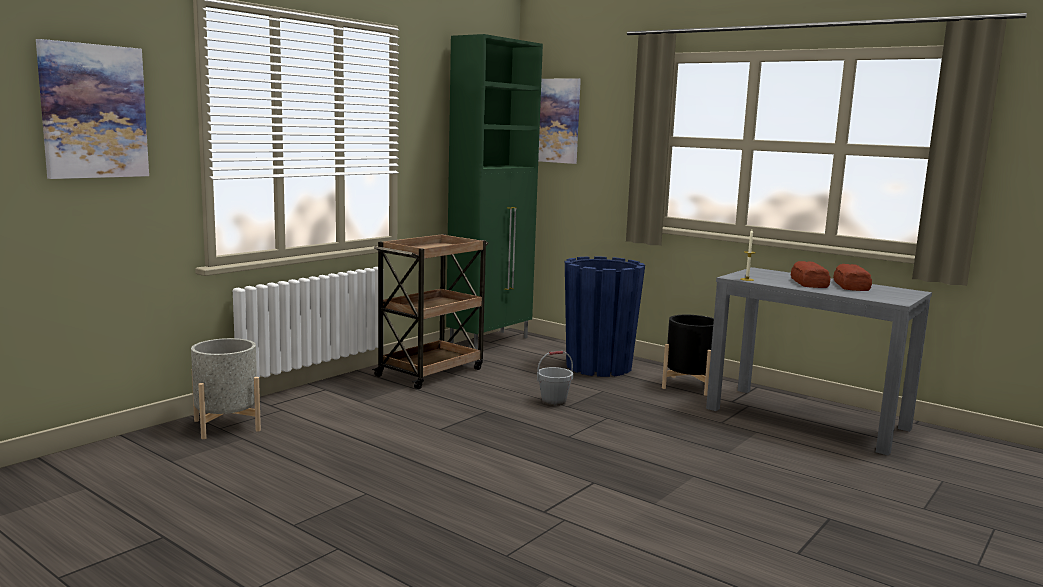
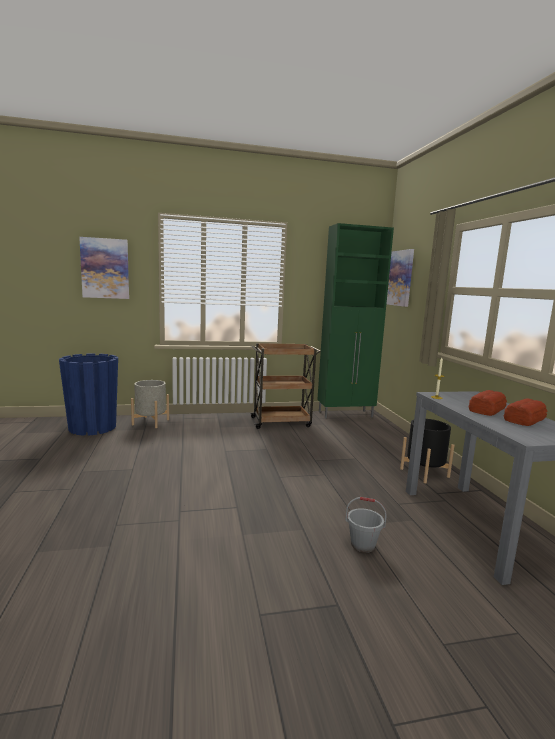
camera: 40 degrees right, 0 degrees up
grey bucket [537,351,573,406] -> grey bucket moved to [346,497,387,553]
blue planter [565,256,645,377] -> blue planter moved to [59,354,118,436]

